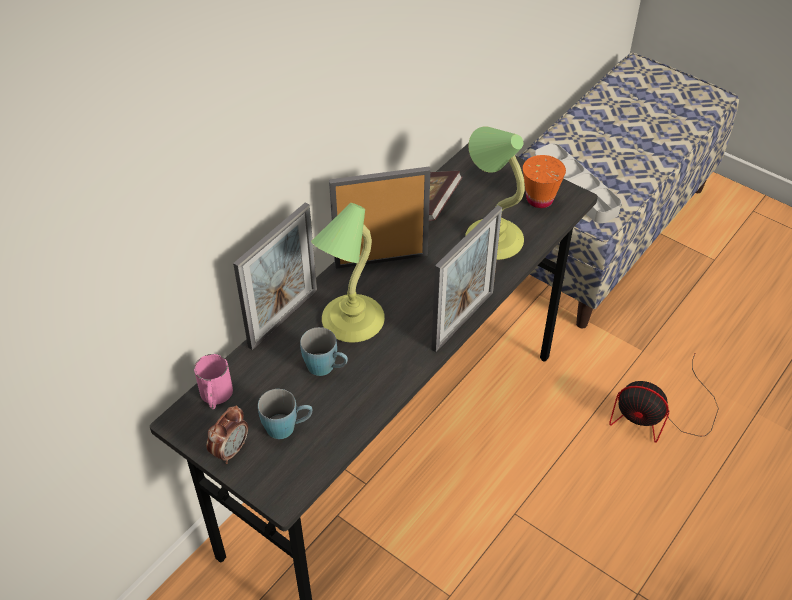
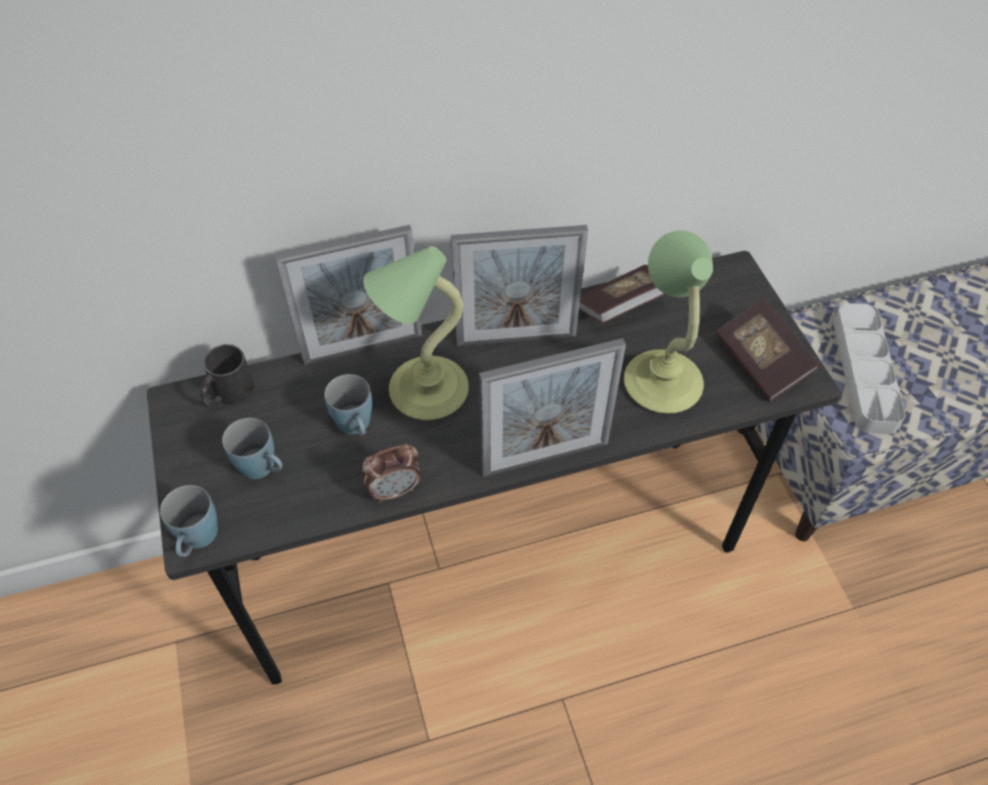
camera: 35 degrees right, 5 degrees up
pink mug [194,354,233,409] -> black mug [200,344,254,406]
alarm clock [206,405,248,464] -> alarm clock moved to [362,444,421,503]
picture frame [329,167,430,269] -> picture frame turned 150 degrees clockwise [451,225,588,346]
orange cup [523,155,566,208] -> book [716,299,820,402]
fan [609,354,719,443] -> none
none -> blue mug [160,485,218,557]

